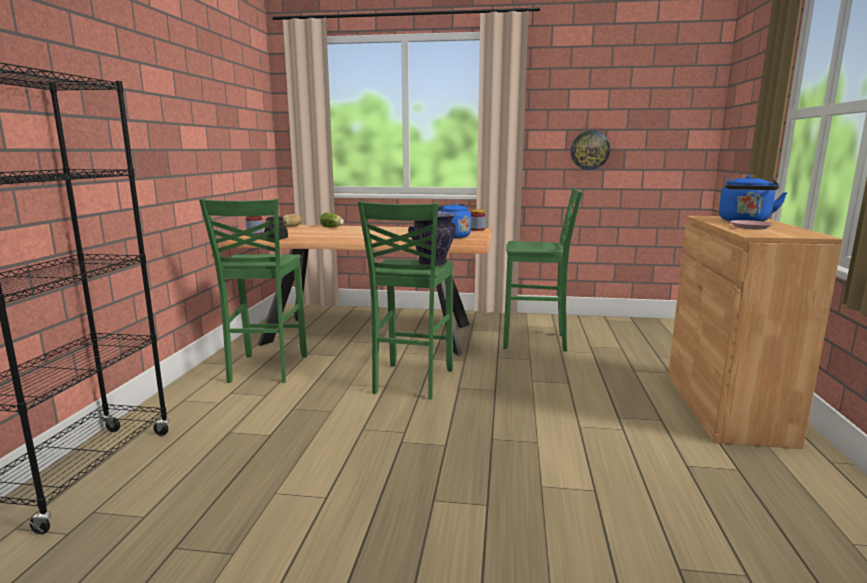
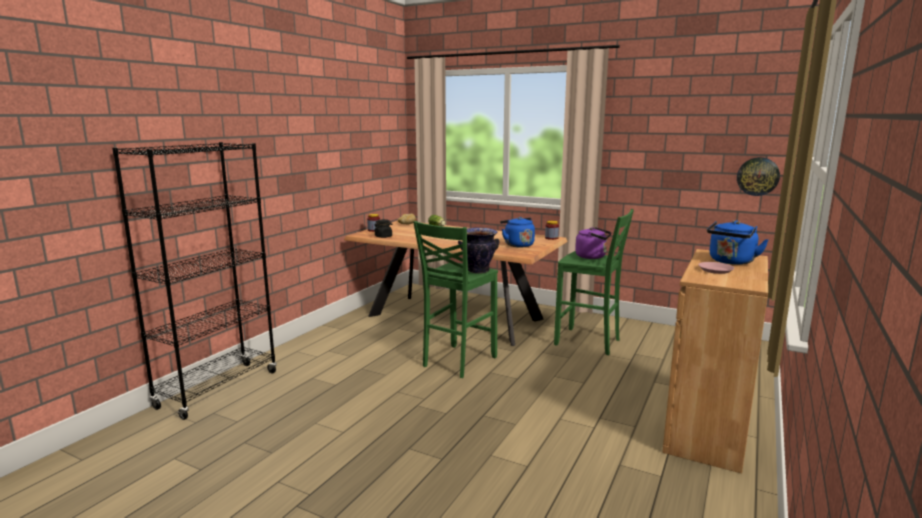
camera: 20 degrees right, 0 degrees up
green stool [199,199,307,383] -> none
wall clock [571,131,610,170] -> wall clock moved to [737,157,780,196]
none -> purple kettle [575,227,611,259]

